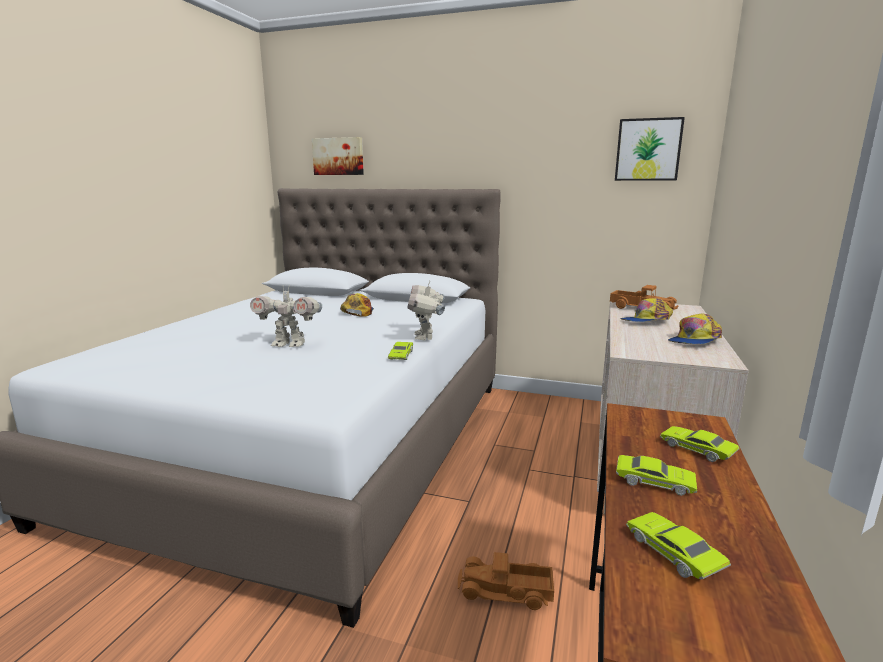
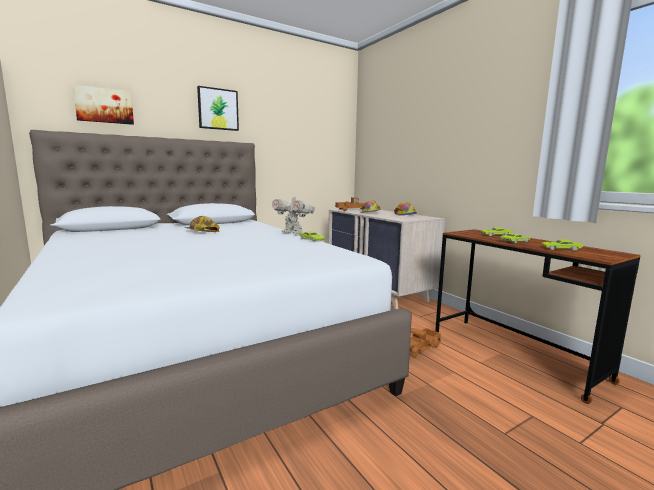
camera: 50 degrees left, 5 degrees down
toy robot [250,288,322,347] -> none
picture [615,117,685,181] -> picture moved to [197,86,239,131]

